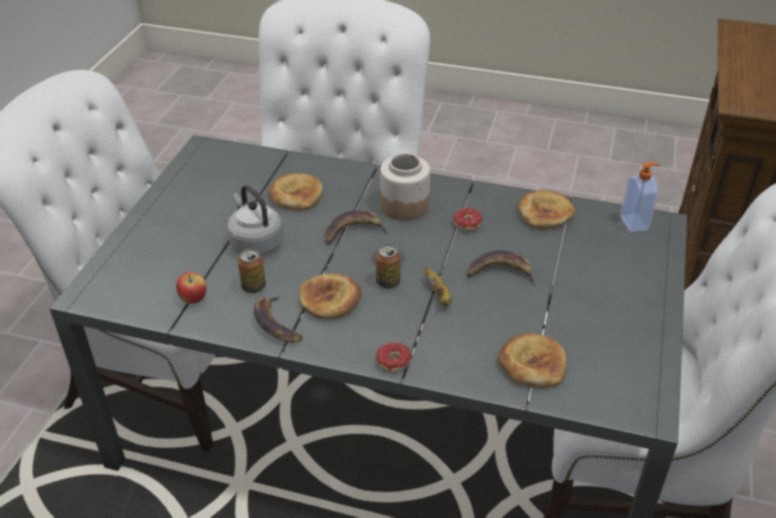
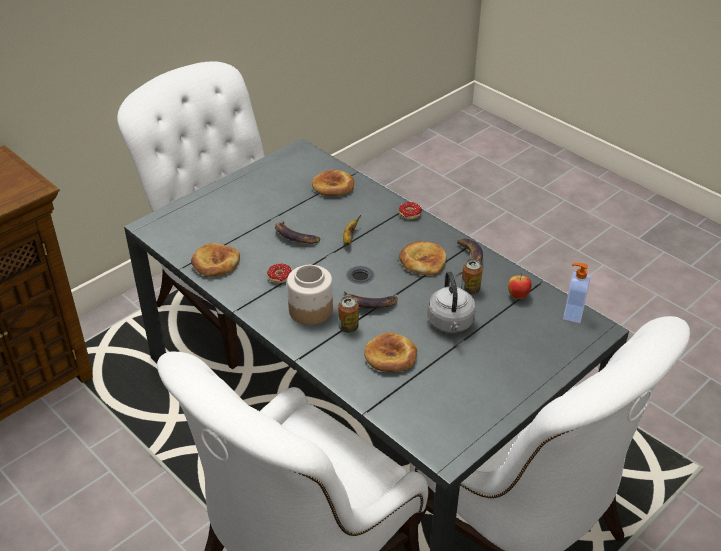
camera: 150 degrees left, 0 degrees up
can [376,244,400,289] -> can moved to [338,296,359,333]
soap dispenser [620,162,660,232] -> soap dispenser moved to [563,263,591,323]

